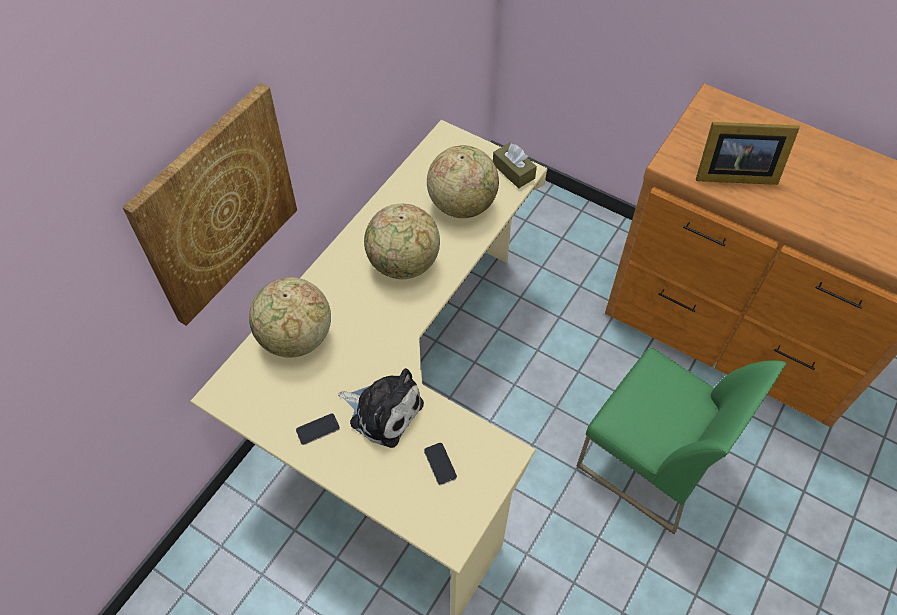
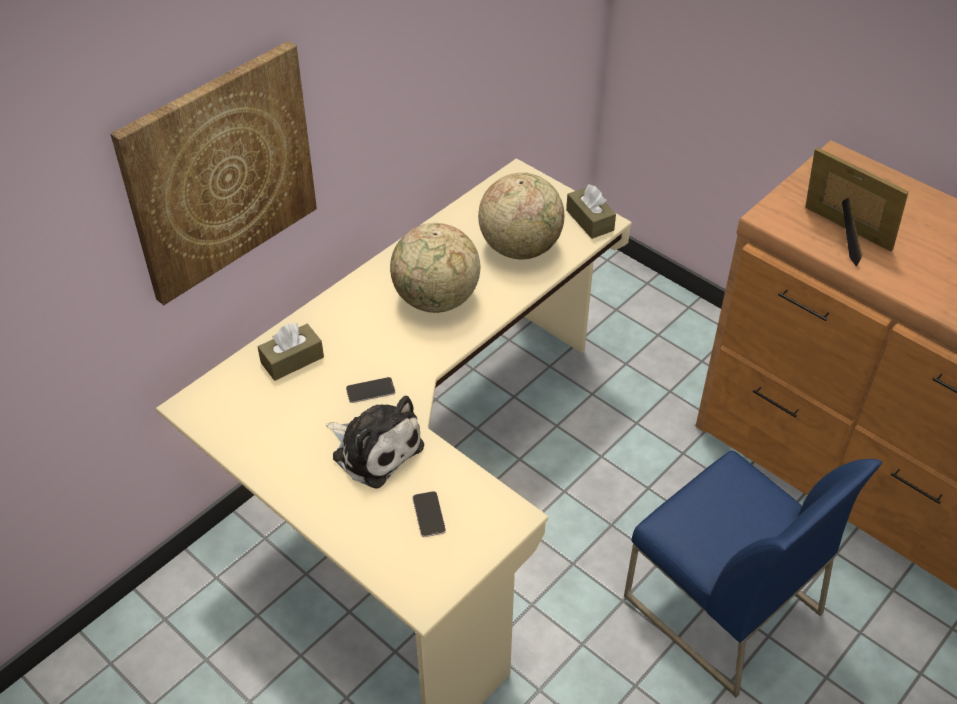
camera: 10 degrees right, 10 degrees down
globe [249,277,331,358] -> brown tissue box [258,323,324,381]
phone [296,413,340,445] -> phone moved to [346,377,396,403]
green chair [577,348,787,534] -> blue chair [624,451,883,697]
picture frame [696,122,800,185] -> picture frame turned 150 degrees counterclockwise [805,147,909,266]

